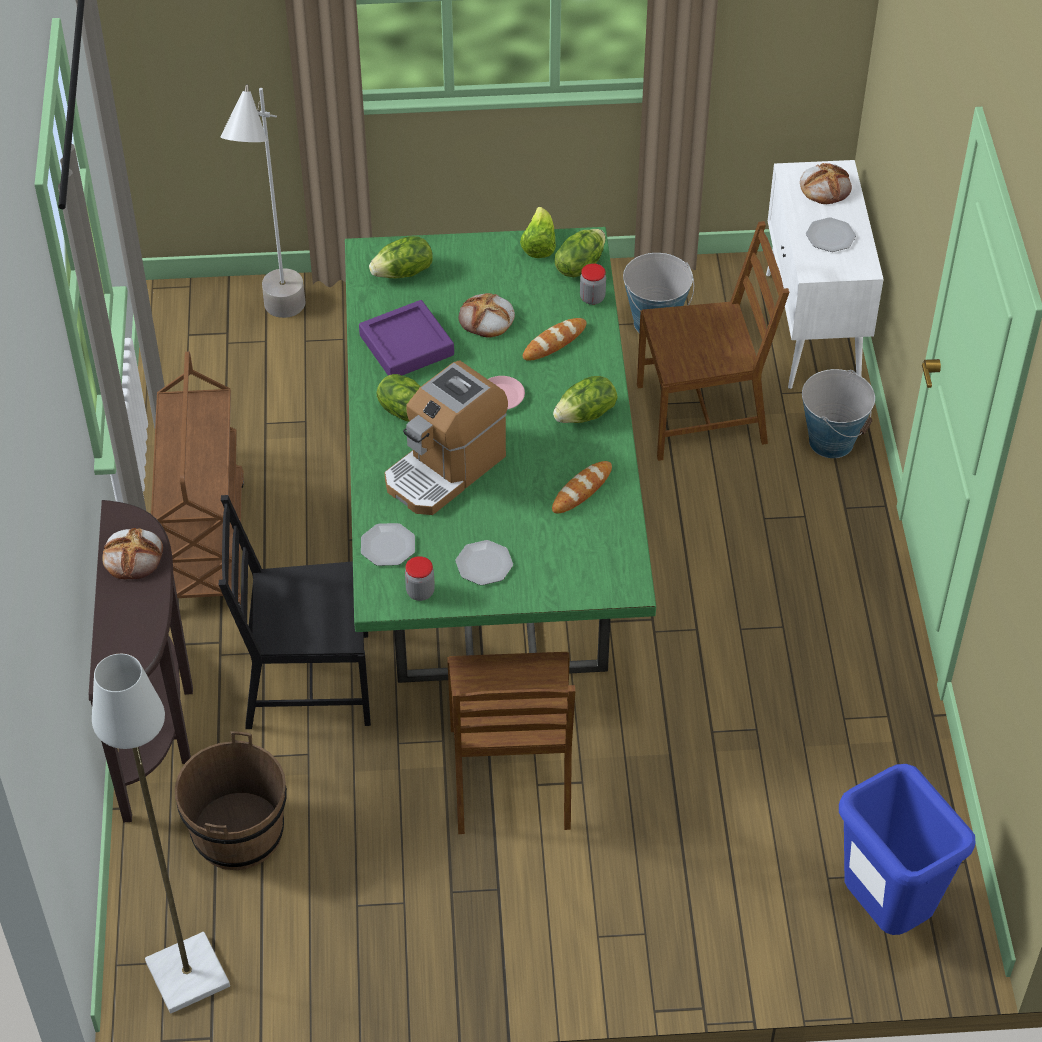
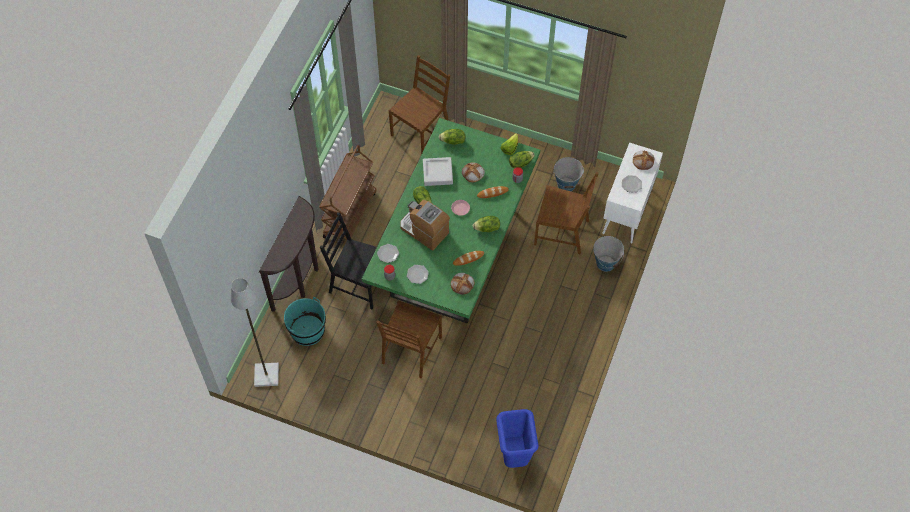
camera: 25 degrees right, 10 degrees up
bread [102,528,163,580] -> bread moved to [451,273,475,295]
brown bucket [175,731,287,870] -> turquoise bucket [284,297,326,346]
grey floor lamp [220,85,305,318] -> brown chair [389,55,450,155]
purple tray [359,300,454,375] -> grey tray [423,157,453,186]
coffee machine [385,360,508,515] -> coffee machine turned 60 degrees clockwise [400,200,450,251]

